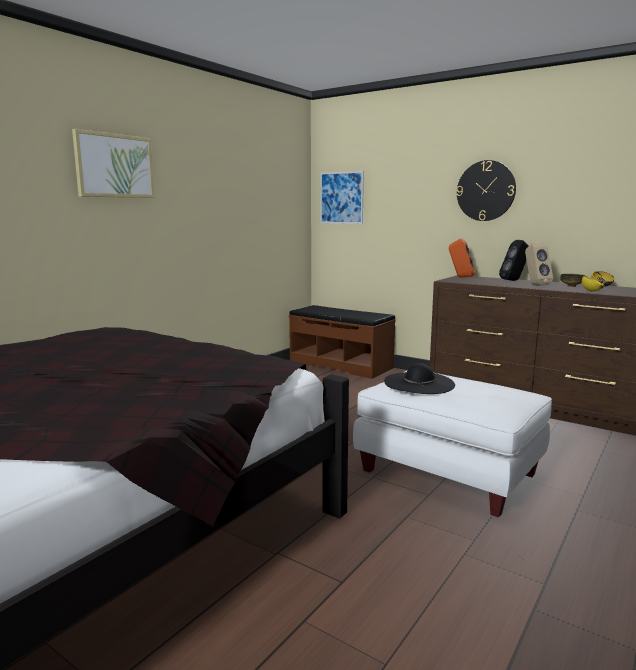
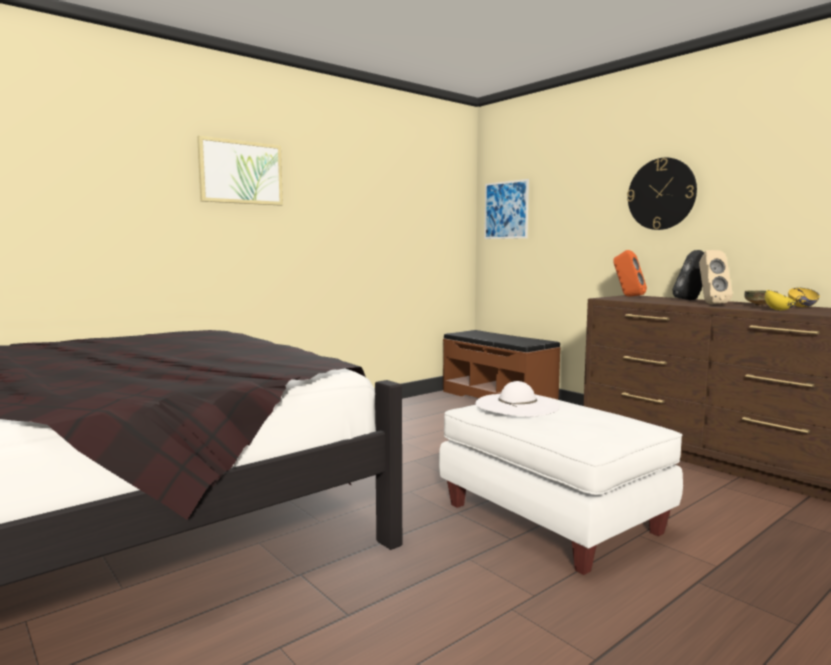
camera: 15 degrees right, 5 degrees down
black hat [384,363,455,394] -> white hat [475,381,560,416]

